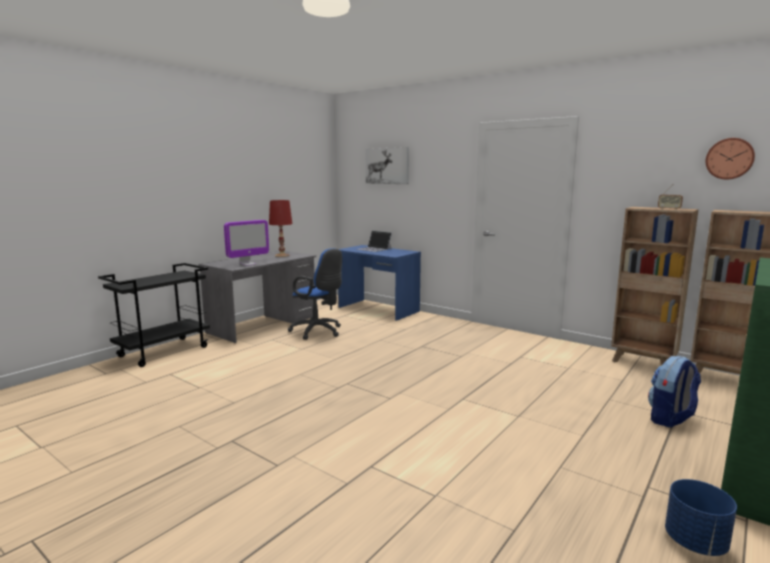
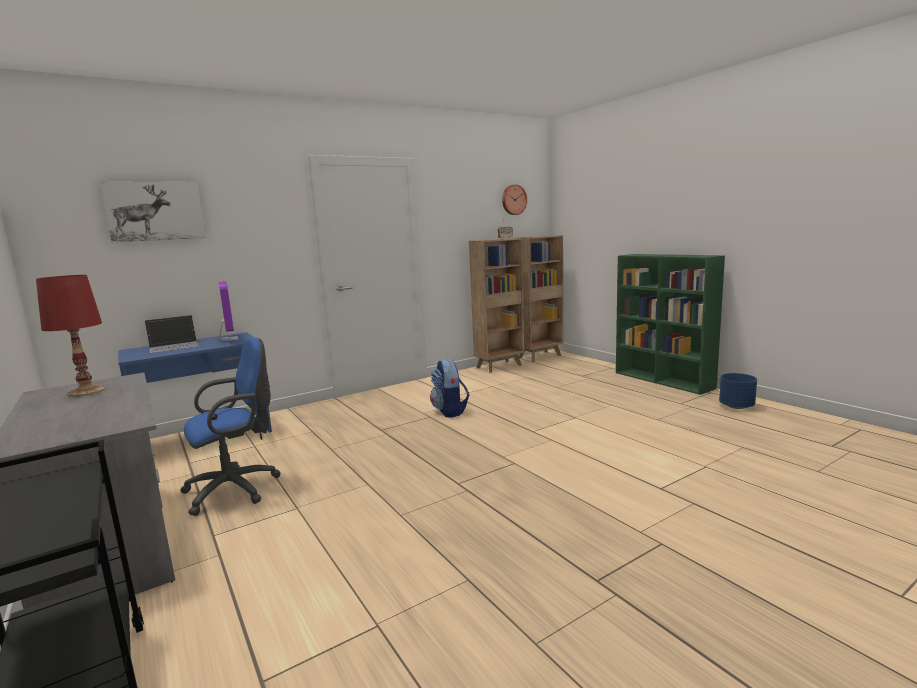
camera: 70 degrees left, 0 degrees up
monitor [224,220,269,266] -> monitor moved to [219,281,239,341]
backpack [648,356,701,427] -> backpack moved to [430,358,470,418]

